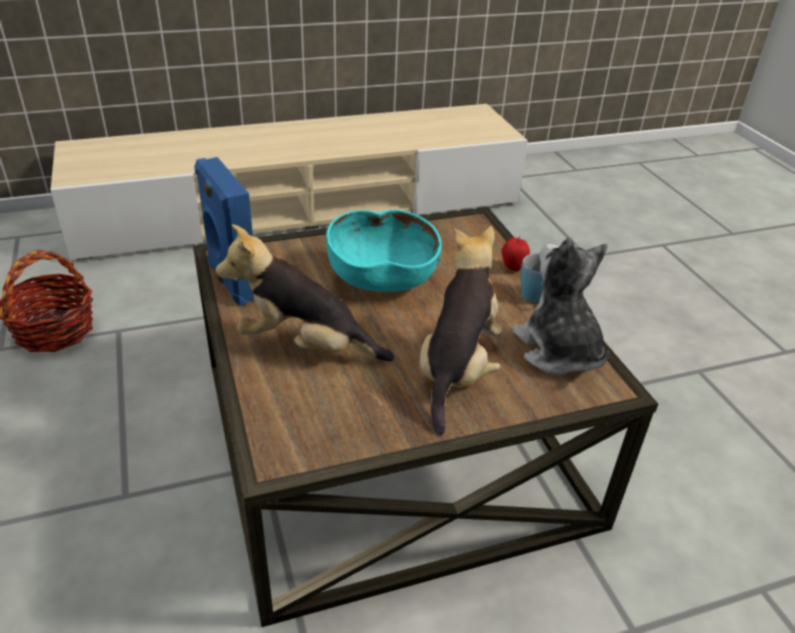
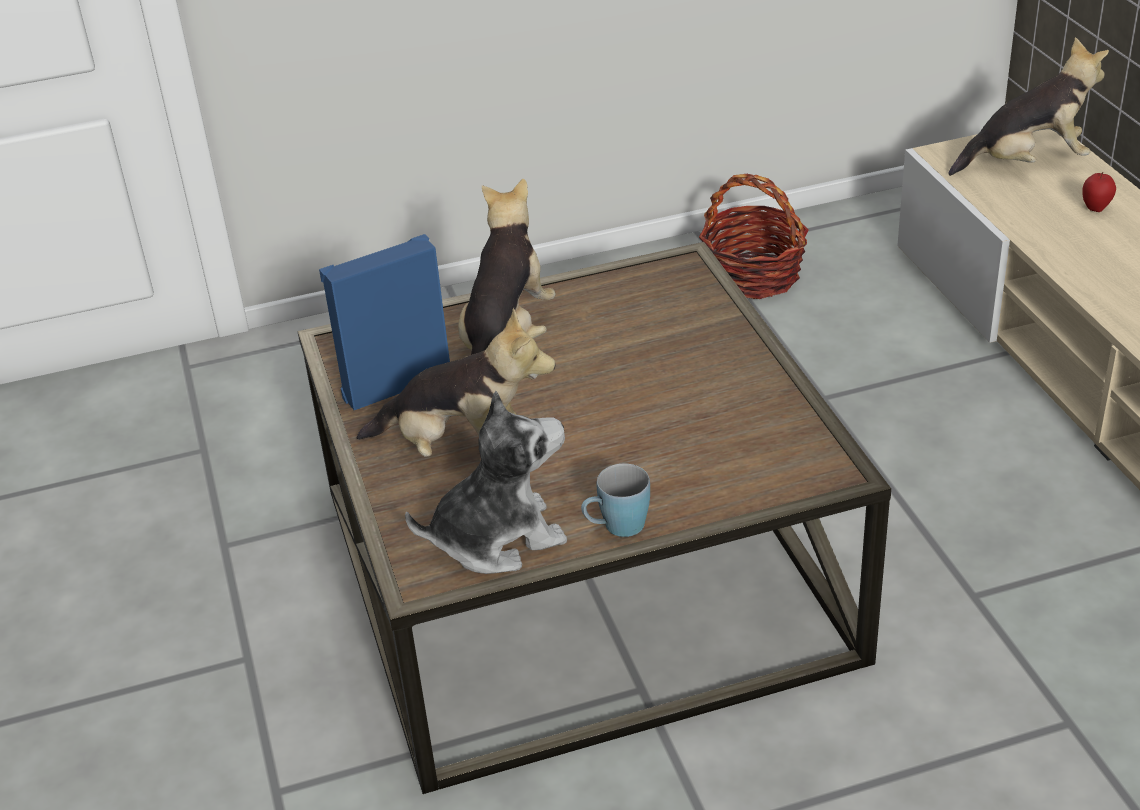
camera: 95 degrees right, 0 degrees up
blue speaker [194,157,254,306] -> blue speaker moved to [319,234,450,410]
turquoise bowl [326,210,442,292] -> none
apple [502,236,530,271] -> apple moved to [1082,172,1116,212]
none -> plush toy [948,37,1109,176]

